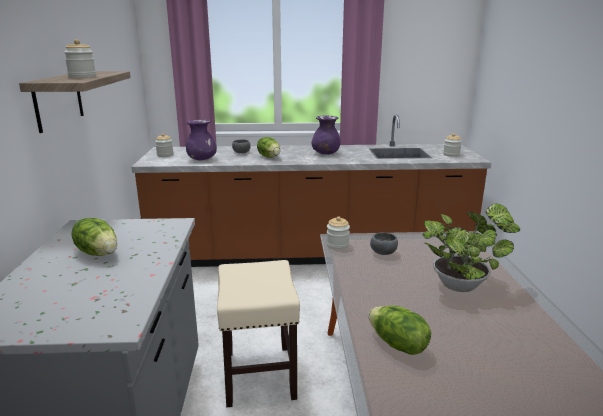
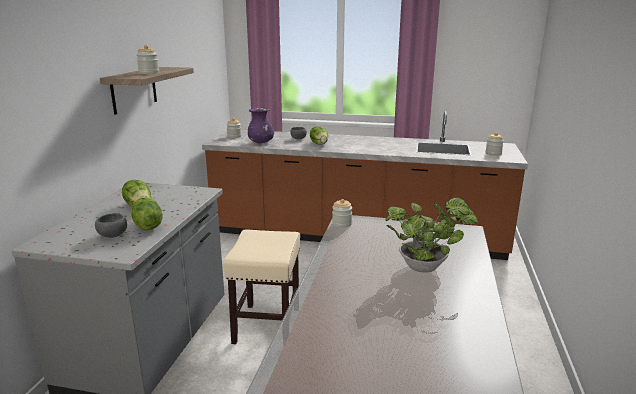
camera: 15 degrees right, 0 degrees up
purple vase [311,115,340,155] -> none
lettuce [368,305,431,355] -> lettuce moved to [131,197,162,230]
grey bowl [370,232,398,255] -> grey bowl moved to [95,213,127,238]

